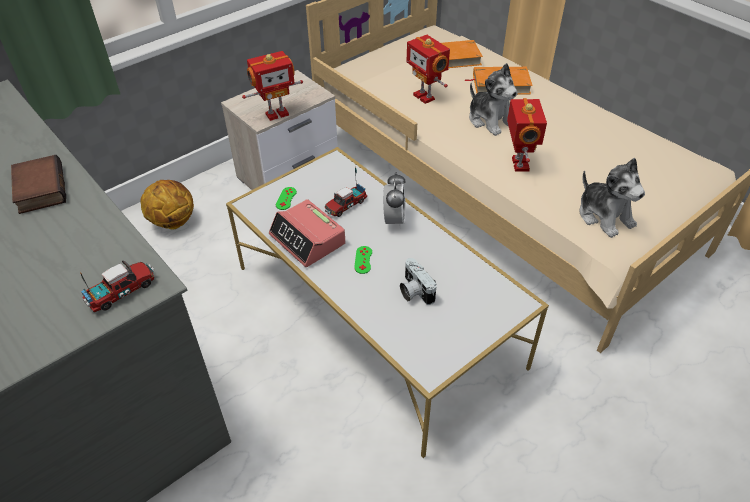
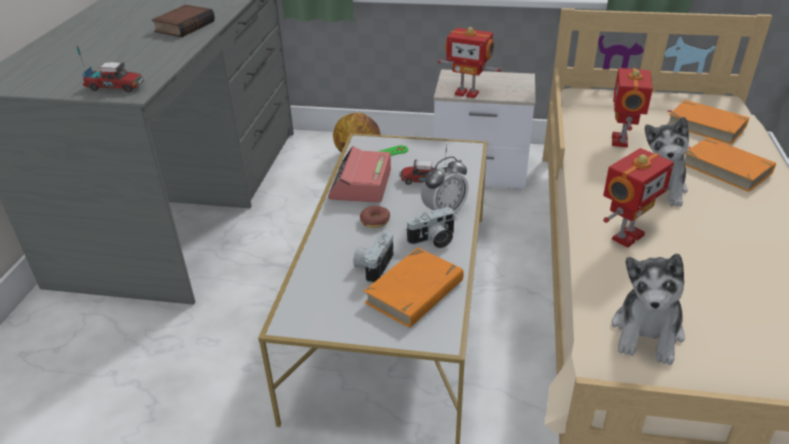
camera: 50 degrees right, 10 degrees down
green game controller [354,246,372,274] -> donut [360,206,390,228]
none -> orange book [364,248,464,328]
none -> camera [407,207,455,248]

